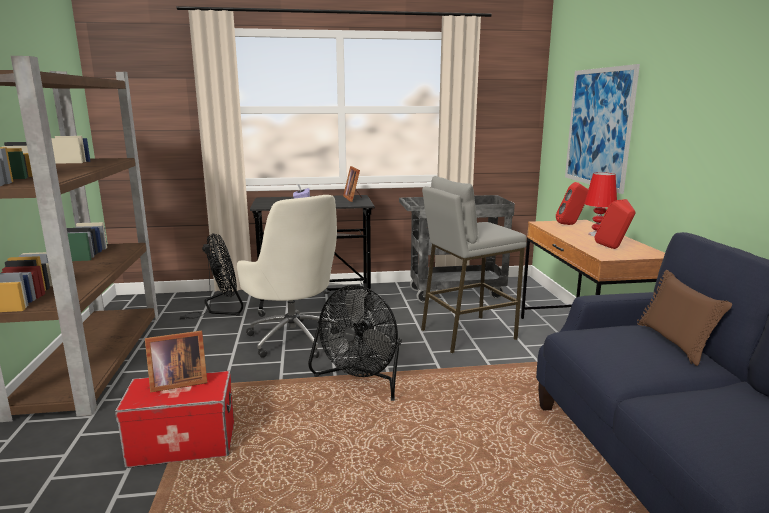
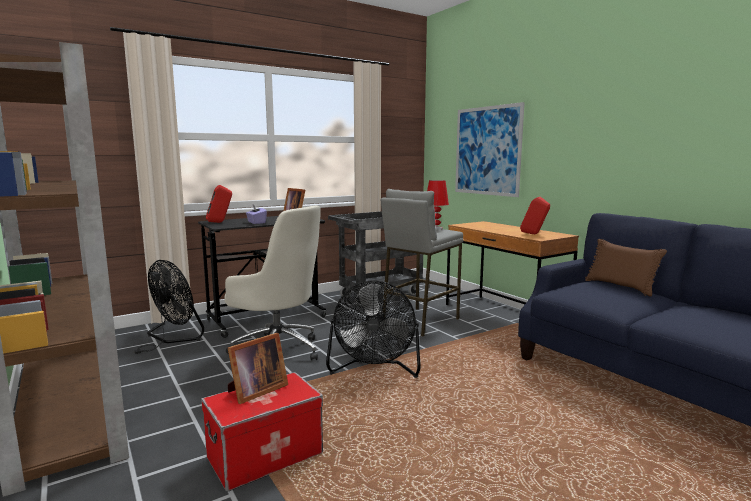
camera: 25 degrees left, 5 degrees down
red speaker [556,182,588,225] -> red speaker moved to [206,185,232,223]
red table lamp [584,172,617,236] -> red table lamp moved to [427,180,449,230]

